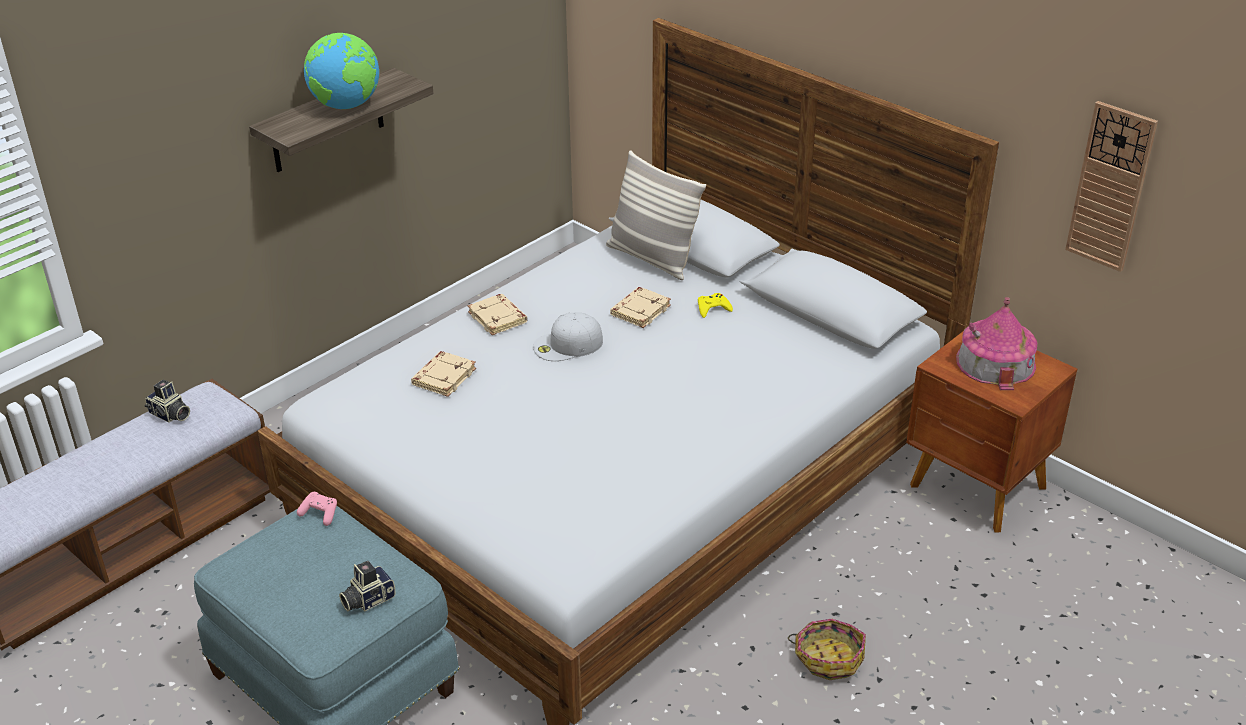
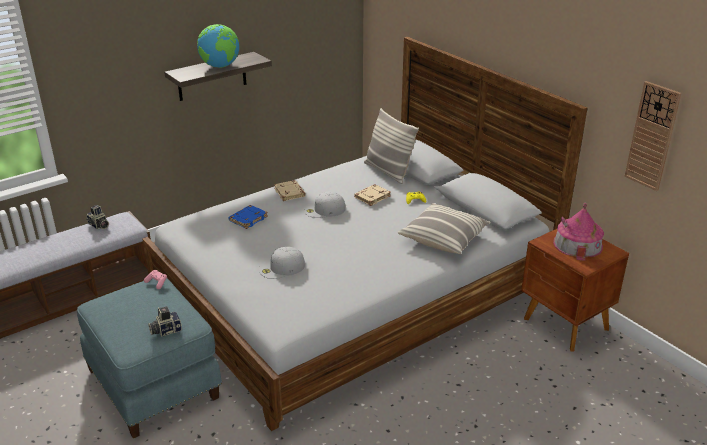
camera: 10 degrees right, 5 degrees down
beige book [411,351,476,397] -> blue book [228,205,268,229]
basket [788,619,866,680] -> none
none -> white cap [259,247,305,279]
none -> pillow [398,203,490,254]

